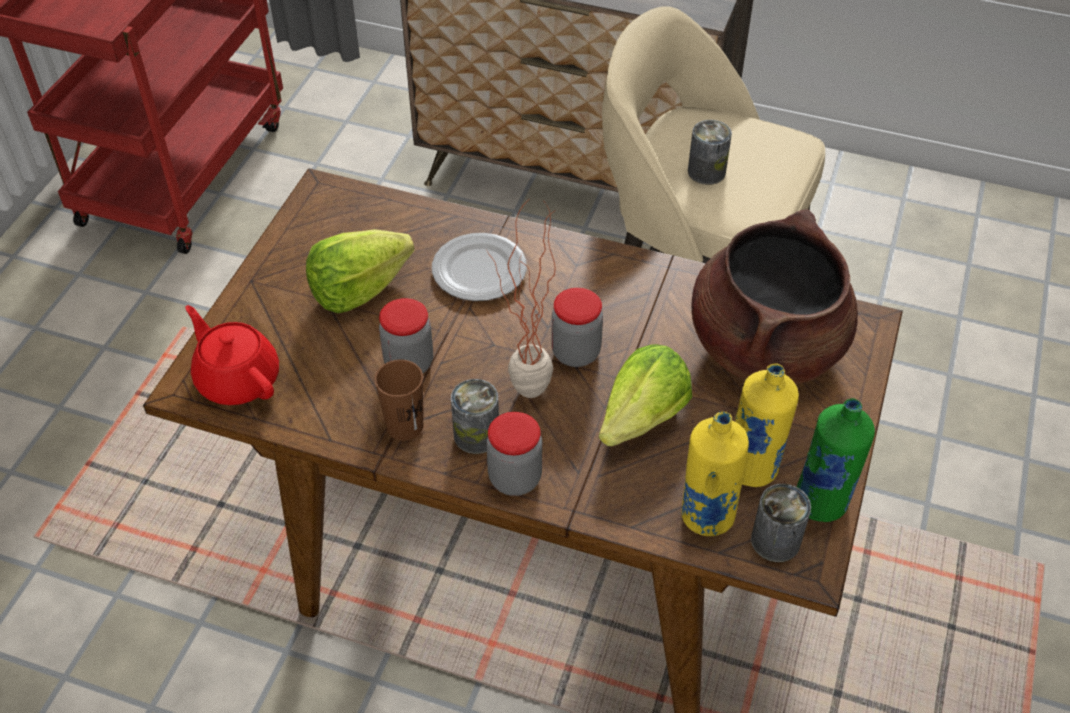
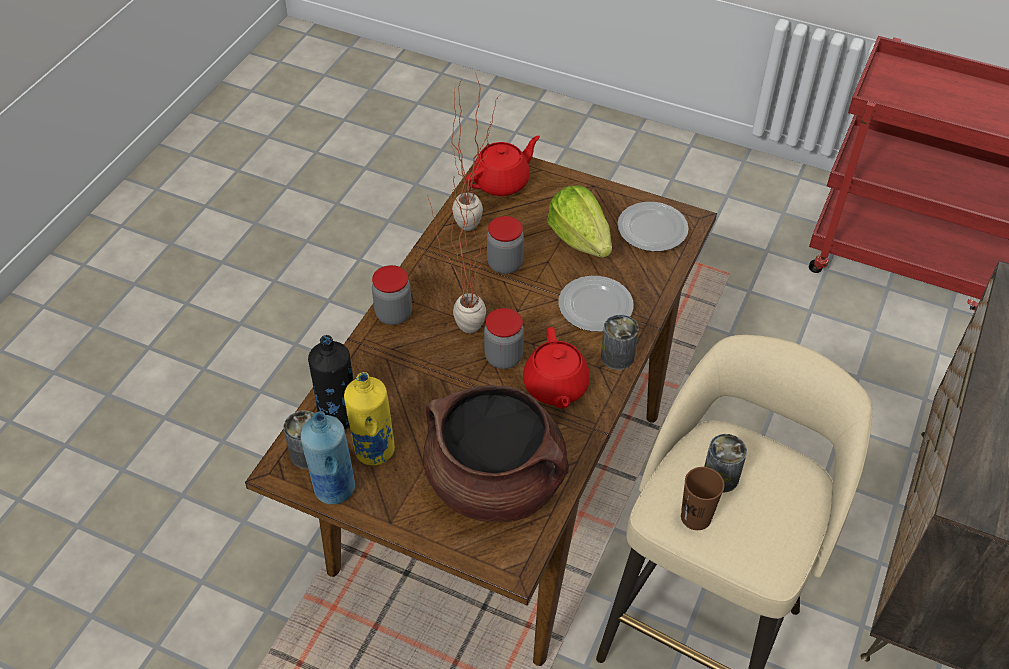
camera: 95 degrees right, 0 degrees up
brown cup [375,360,424,440] -> brown cup moved to [681,467,724,530]
can [451,379,499,454] -> can moved to [601,315,639,370]
lettuce [599,344,692,446] -> none
yellow bottle [681,412,749,536] -> black bottle [308,335,353,430]
green bottle [796,398,875,522] -> blue bottle [300,411,355,505]
none -> potted plant [451,72,501,231]
none -> red teapot [523,327,590,409]
none -> plate [617,202,689,252]

